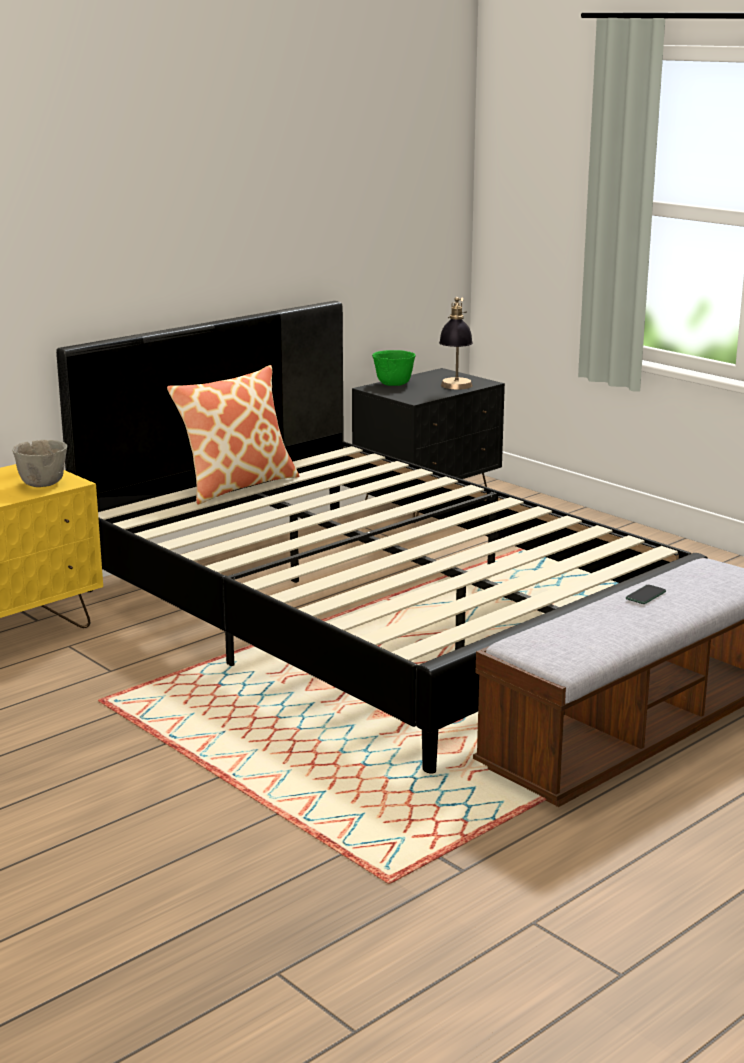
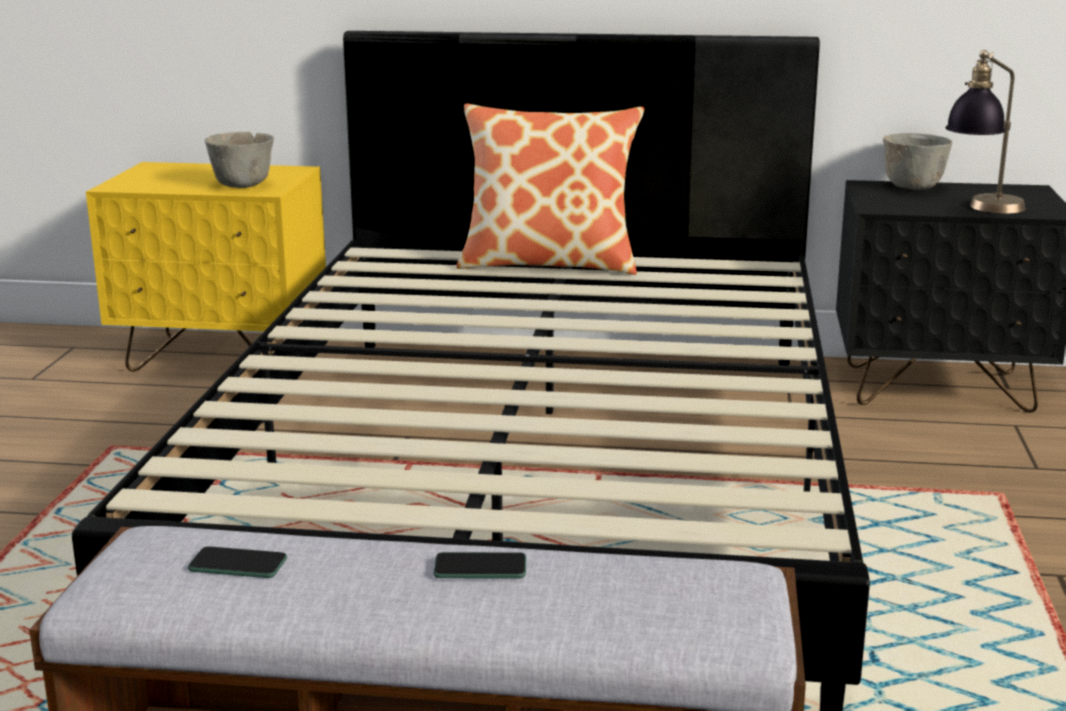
camera: 50 degrees right, 0 degrees up
green bowl [372,350,415,386] -> grey bowl [883,133,952,190]
none -> phone [188,547,287,578]

